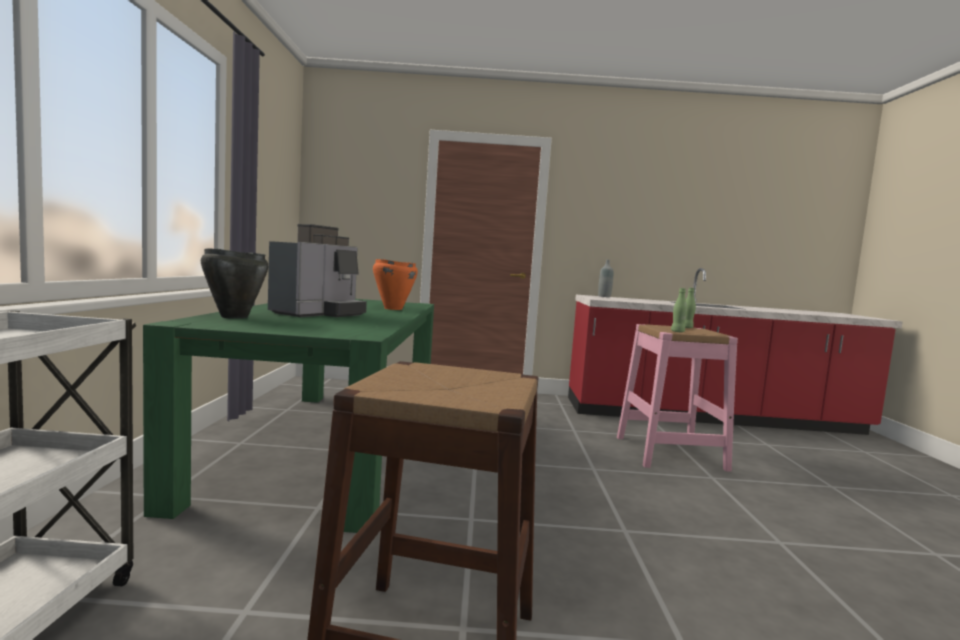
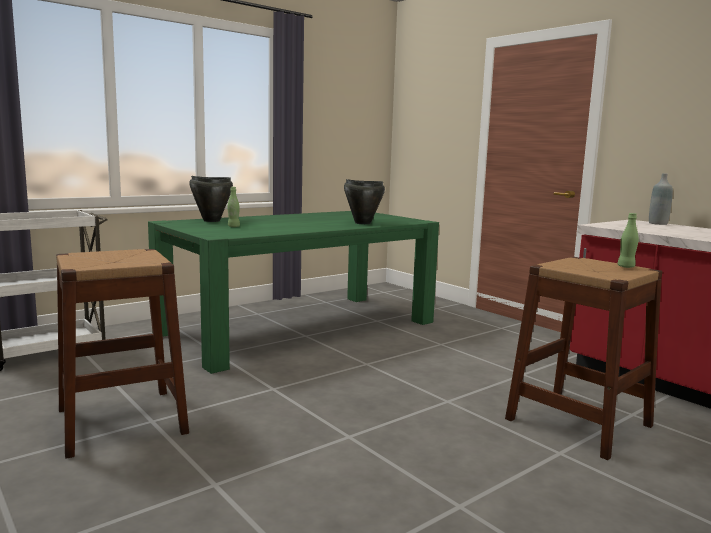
camera: 50 degrees right, 5 degrees up
coffee machine [268,224,367,317] -> none
orange cooking pot [373,259,418,310] -> black cooking pot [344,179,385,224]
pink stool [617,324,738,472] -> brown stool [505,257,662,460]
green bottle [671,288,687,332] -> green bottle moved to [227,187,240,227]

